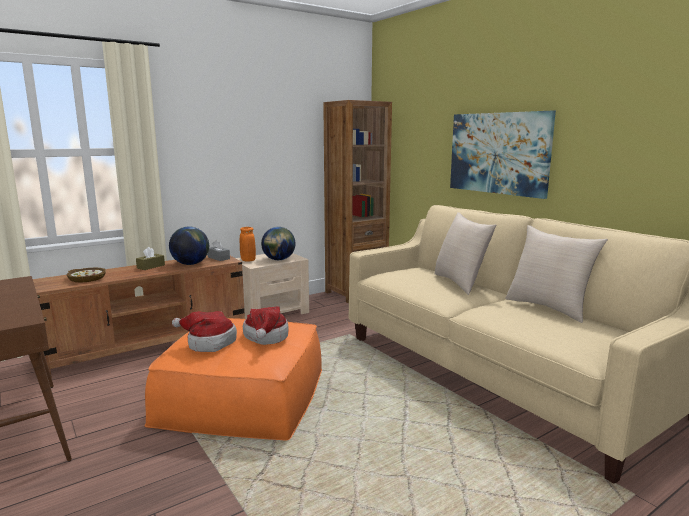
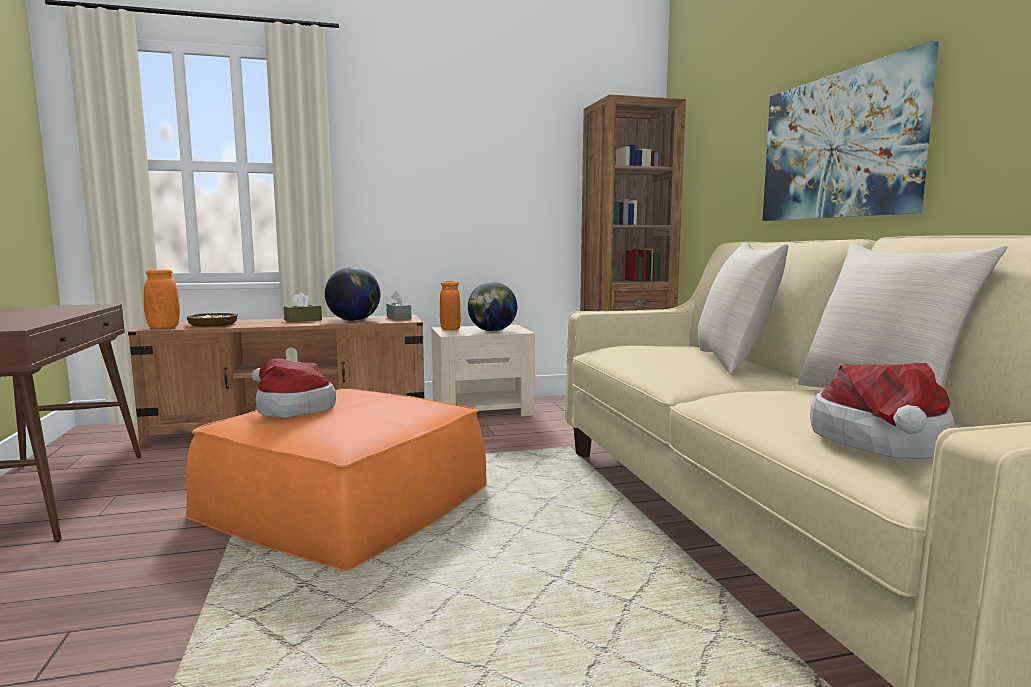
camera: 20 degrees right, 5 degrees down
hat [243,307,289,345] -> hat moved to [810,363,954,458]
none -> orange vase [144,270,180,329]

